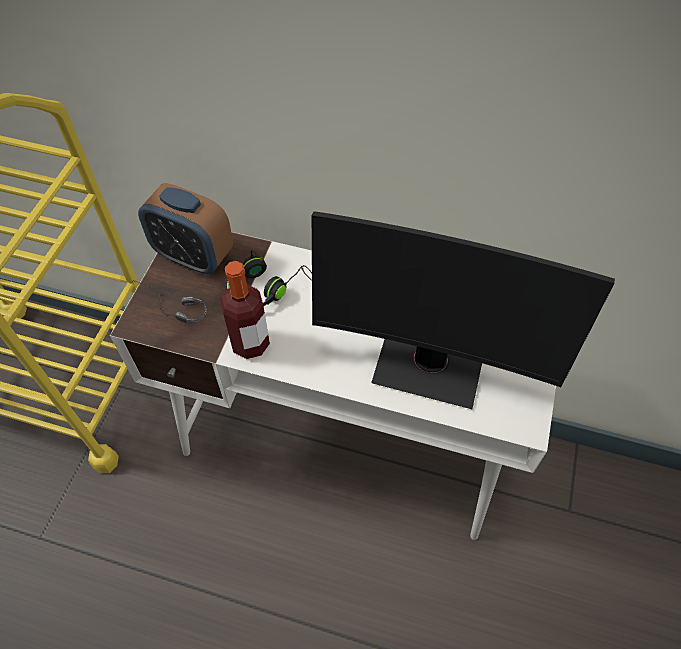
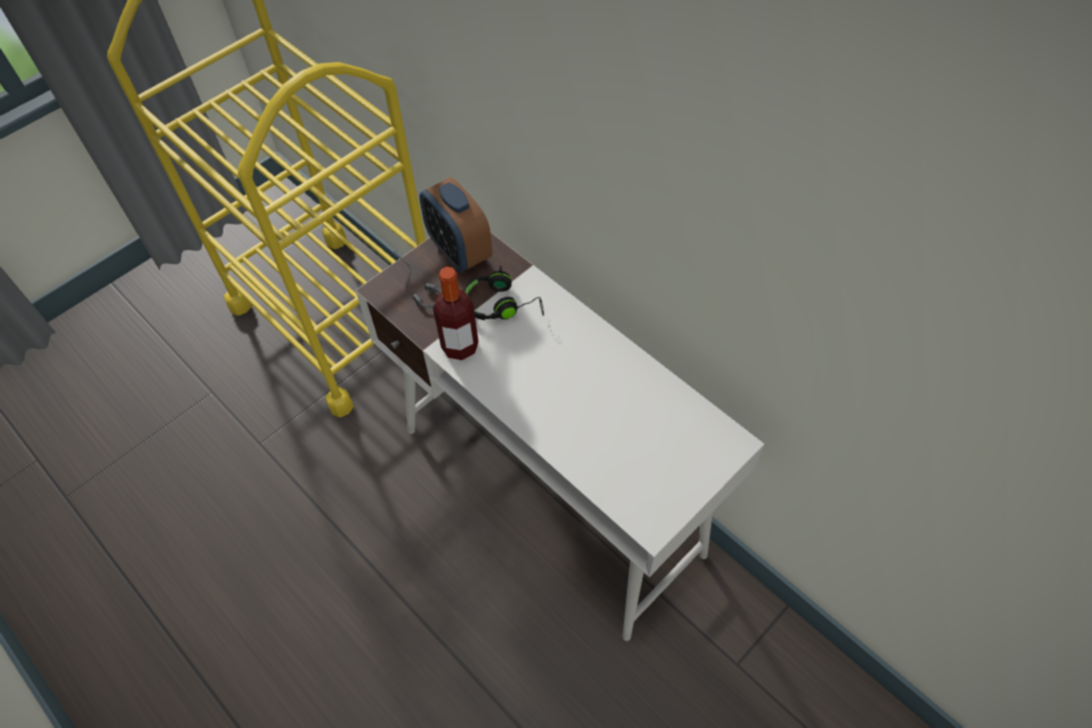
camera: 30 degrees right, 0 degrees up
monitor [312,211,615,409] -> none

